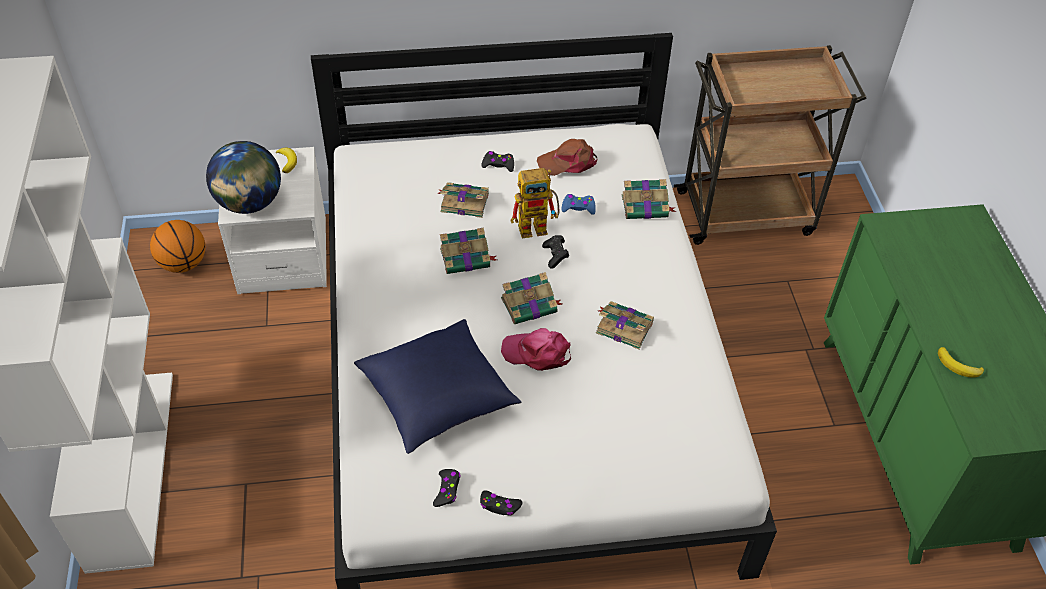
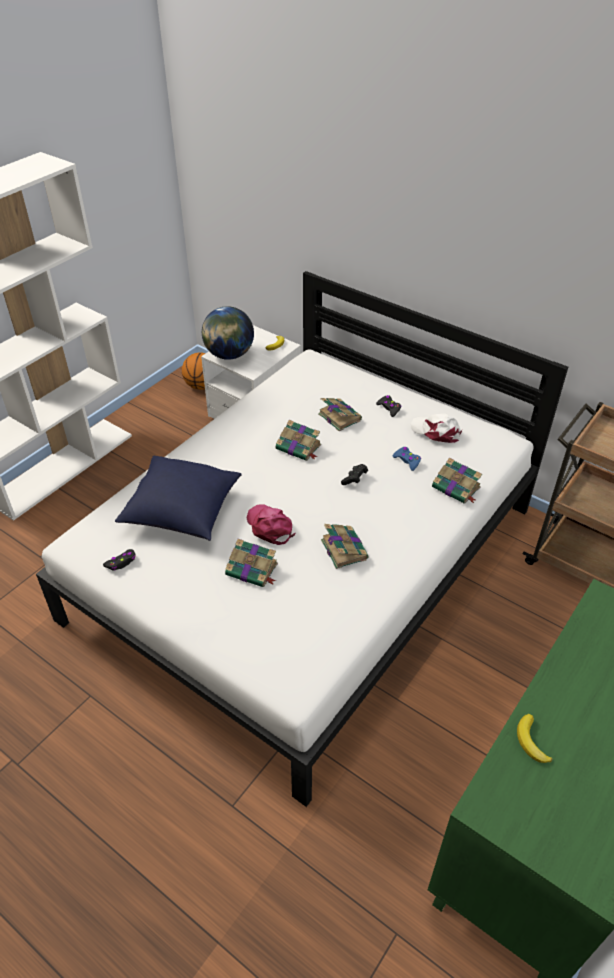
camera: 45 degrees right, 5 degrees down
black game controller [480,490,523,516] -> none
book [501,272,562,324] -> book moved to [225,539,278,587]
toy robot [511,168,559,238] -> none
brown cap [537,139,597,176] -> white cap [411,413,462,443]

